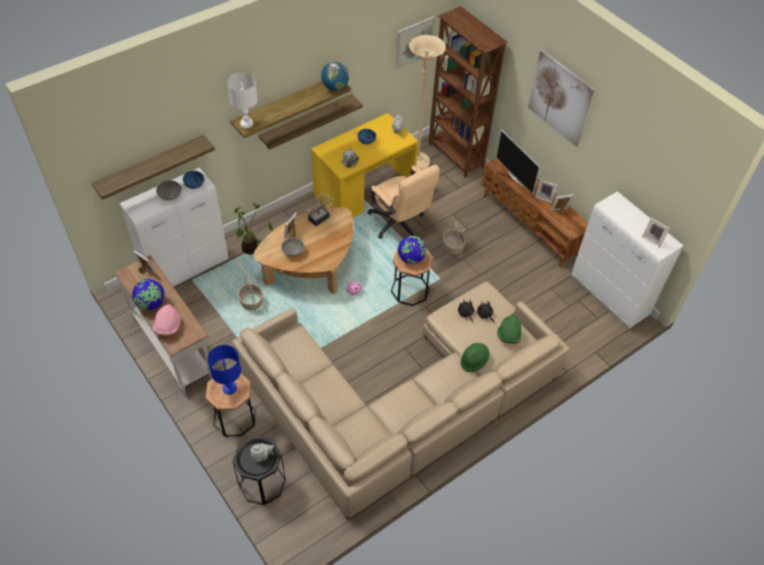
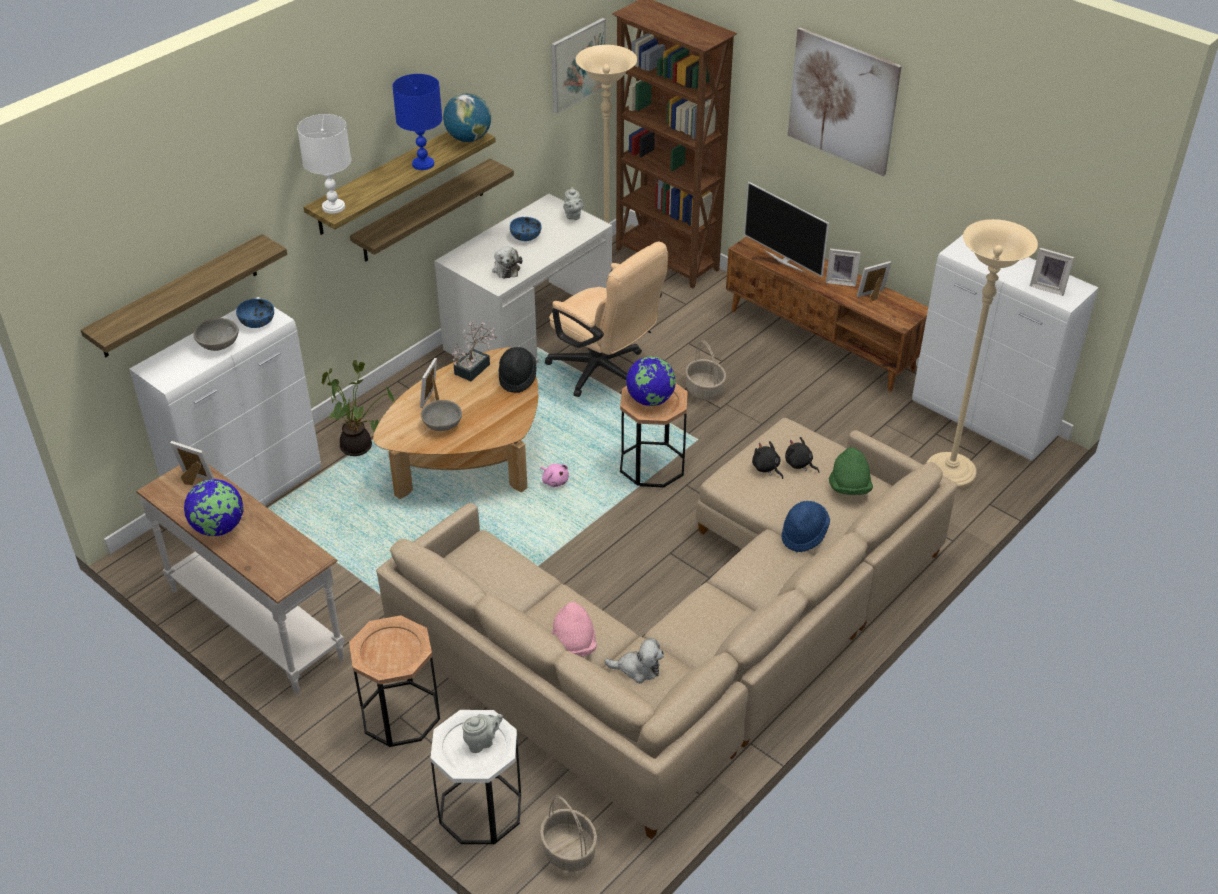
camera: 10 degrees left, 10 degrees down
pink hat [153,304,181,336] -> pink hat moved to [552,602,597,657]
blue table lamp [207,345,241,395] -> blue table lamp moved to [392,74,442,170]
black side table [232,435,285,505] -> white side table [430,710,521,844]
basket [238,276,263,310] -> basket moved to [540,795,597,871]
yellow desk [311,113,418,217] -> white desk [435,194,612,364]
green hat [460,343,490,372] -> blue hat [781,501,830,553]
none -> black hat [499,347,536,393]
none -> plush toy [605,638,664,683]
none -> beige floor lamp [927,219,1038,489]

